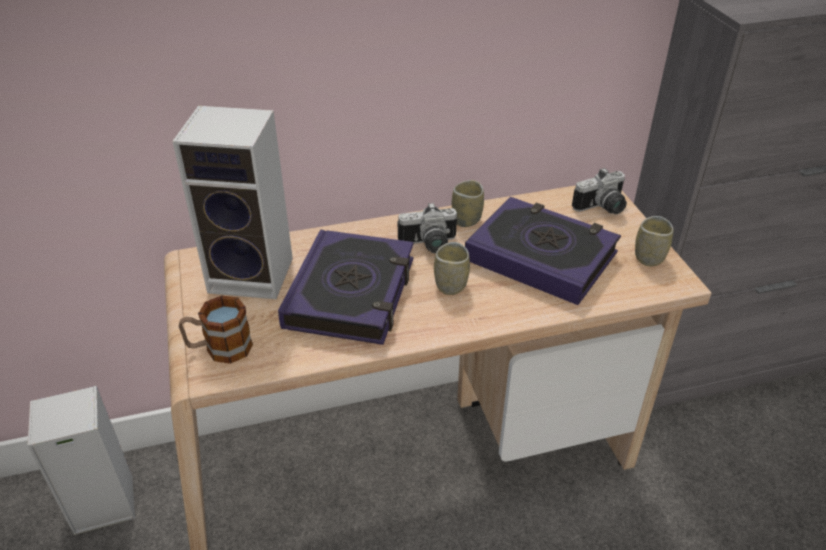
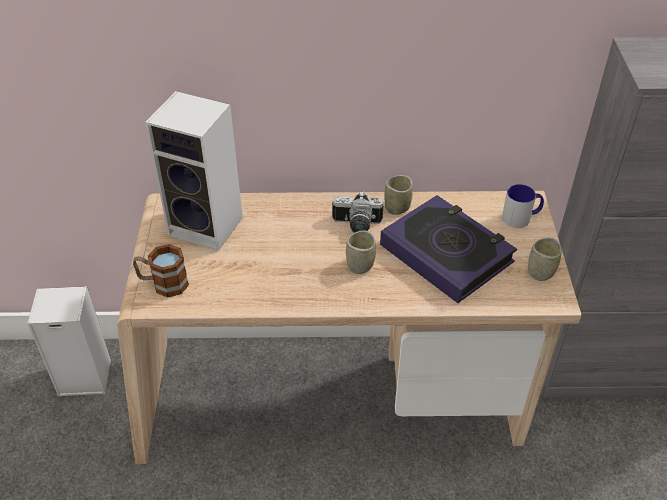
camera: 15 degrees right, 5 degrees up
book [278,230,414,345] -> none
camera [572,168,627,214] -> mug [502,184,544,228]

